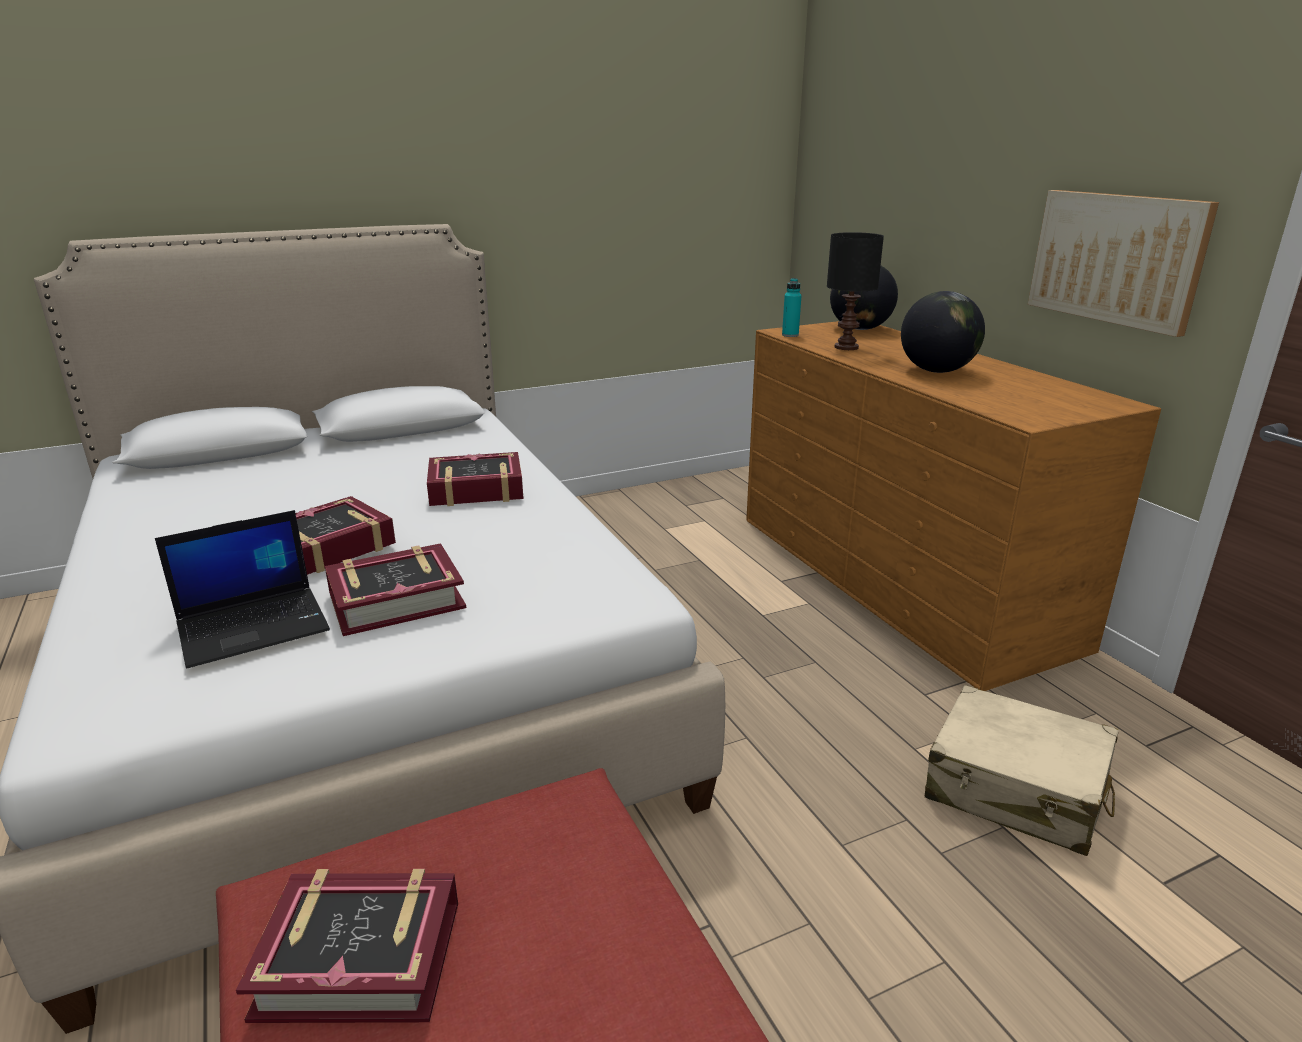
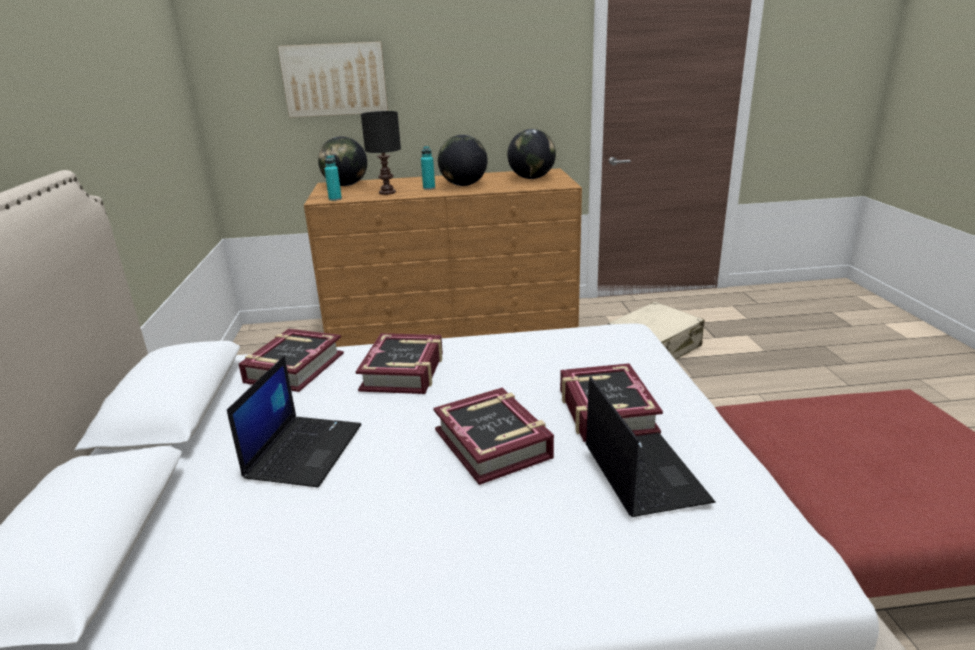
camera: 70 degrees left, 0 degrees up
book [236,869,458,1023] -> book moved to [239,329,344,392]
picture [1028,190,1219,337] -> picture moved to [278,42,388,118]
none -> laptop [227,356,361,487]
none -> turquoise bottle [421,146,435,190]
none -> globe [507,129,556,179]

